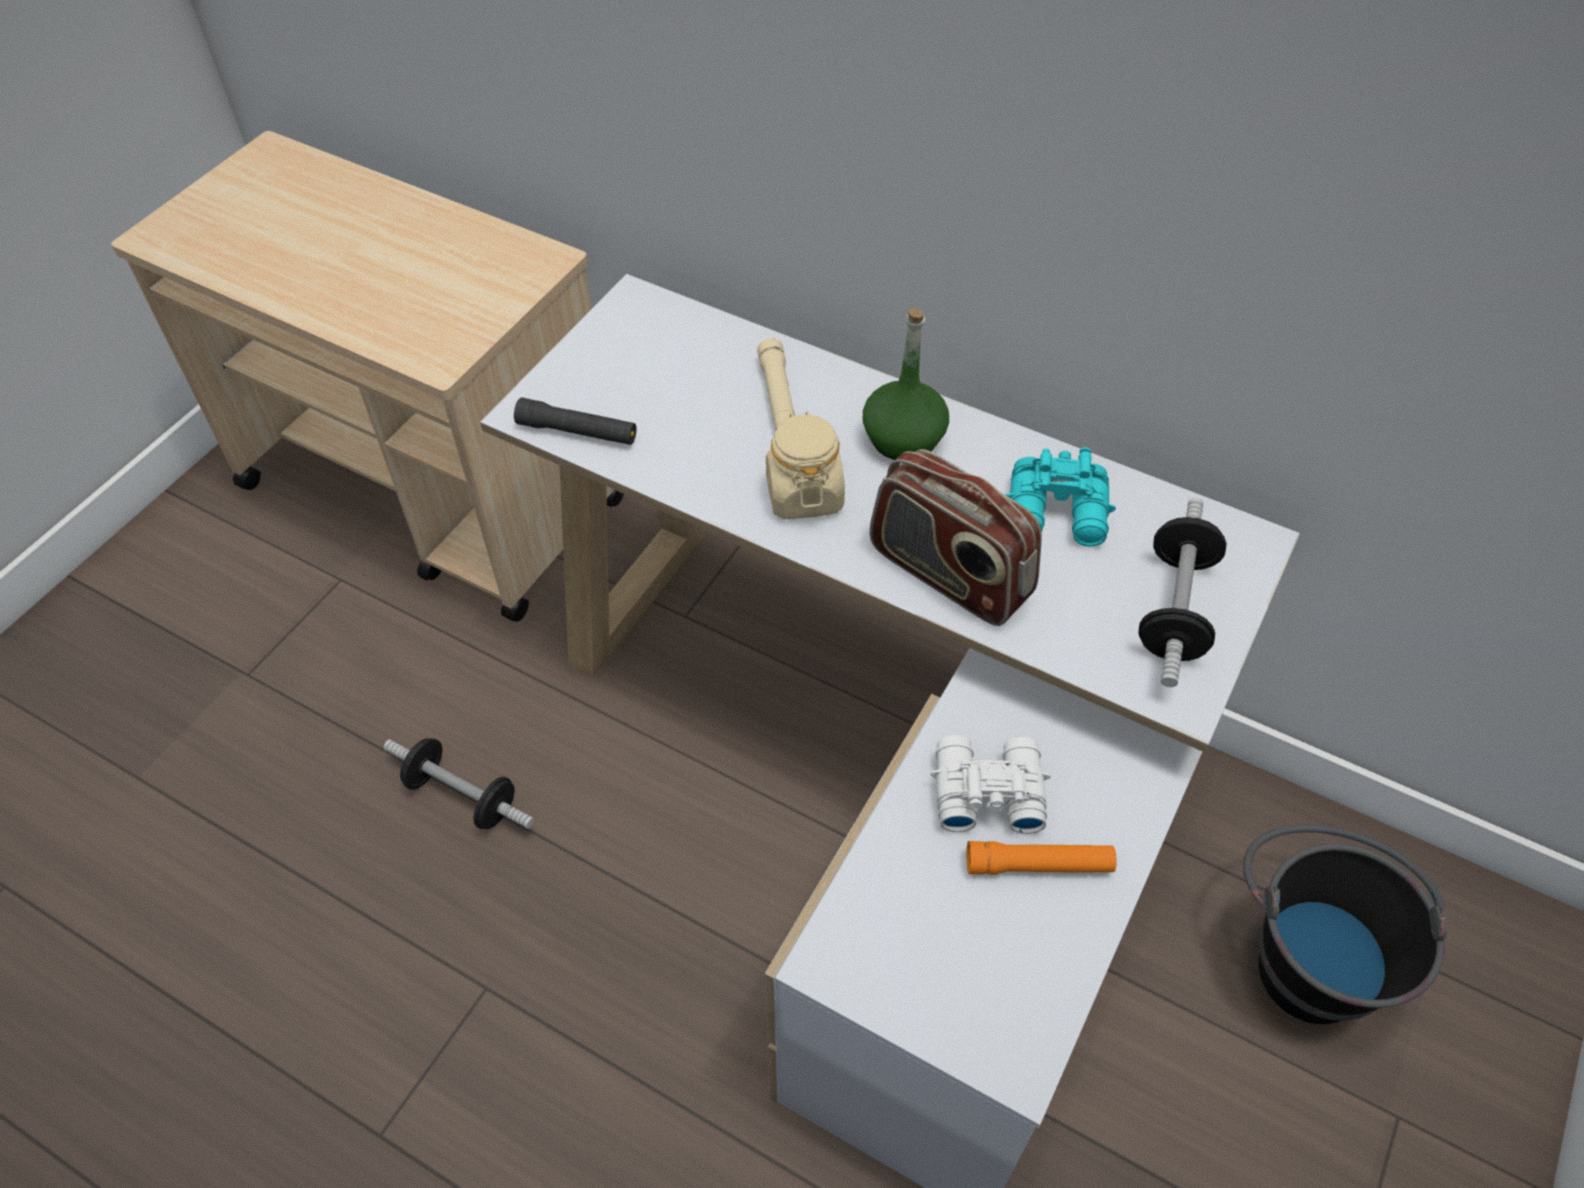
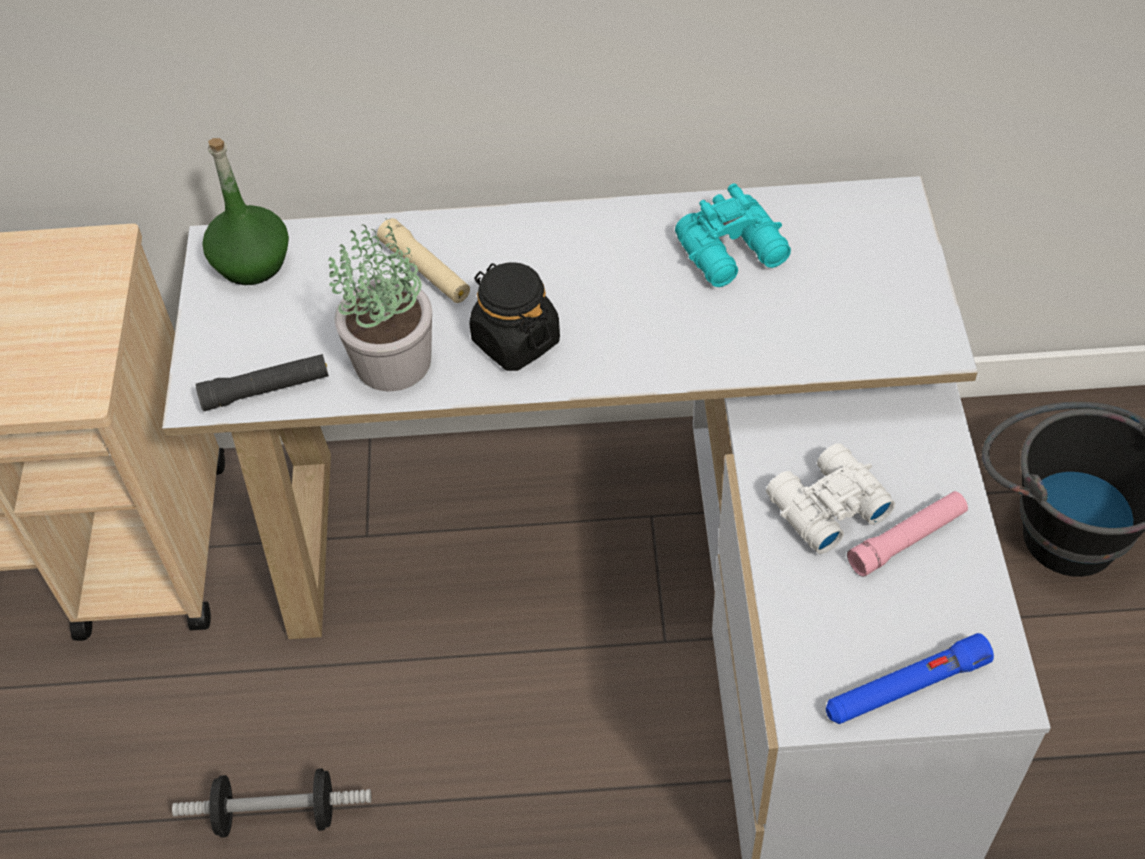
camera: 30 degrees left, 0 degrees up
beige jar [766,411,845,519] -> black jar [470,263,560,371]
green bottle [863,308,949,460] -> green bottle moved to [202,138,289,285]
radio [870,449,1042,626] -> none
orange flashlight [967,841,1116,875] -> pink flashlight [847,491,968,577]
dumbbell [1138,498,1227,687] -> none
none -> potted plant [328,218,432,392]
none -> blue flashlight [826,633,994,724]

